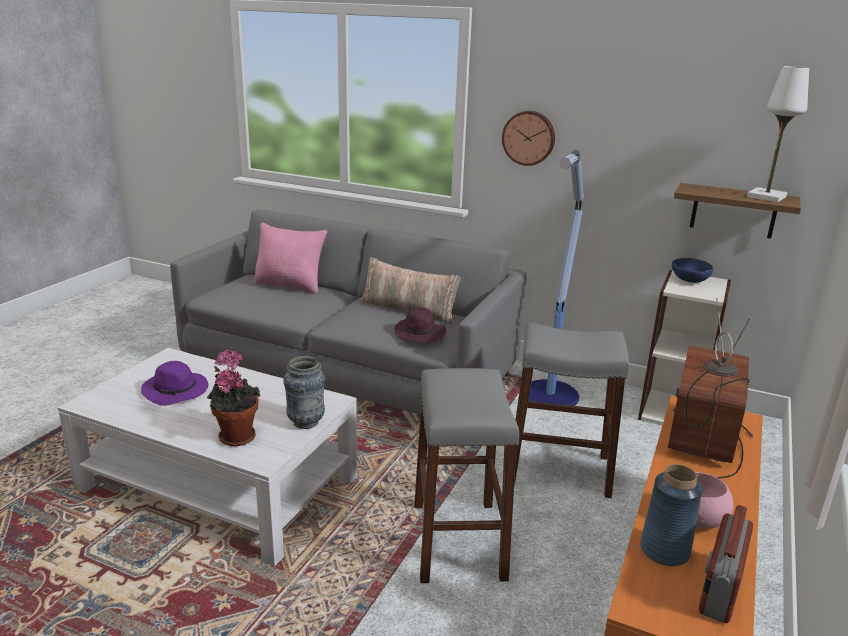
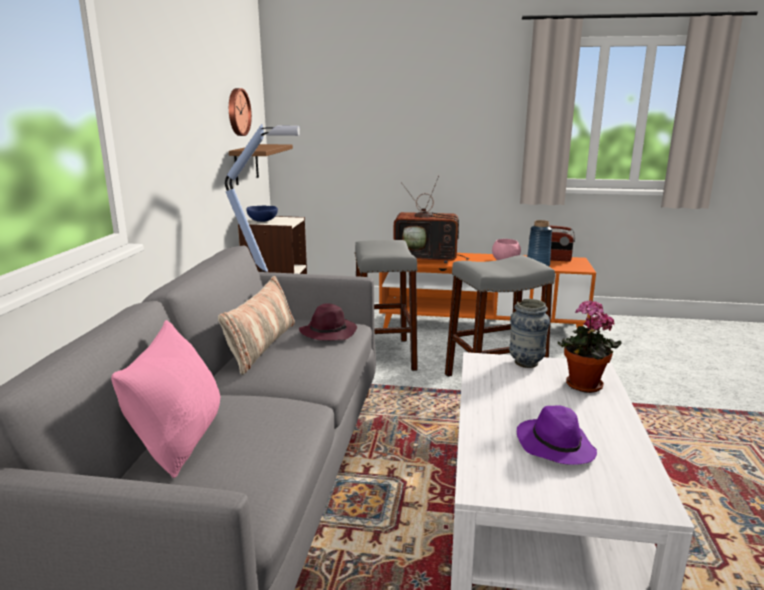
camera: 105 degrees left, 5 degrees down
wall clock [502,111,555,166] -> wall clock moved to [229,88,252,136]
white table lamp [747,66,809,202] -> none

